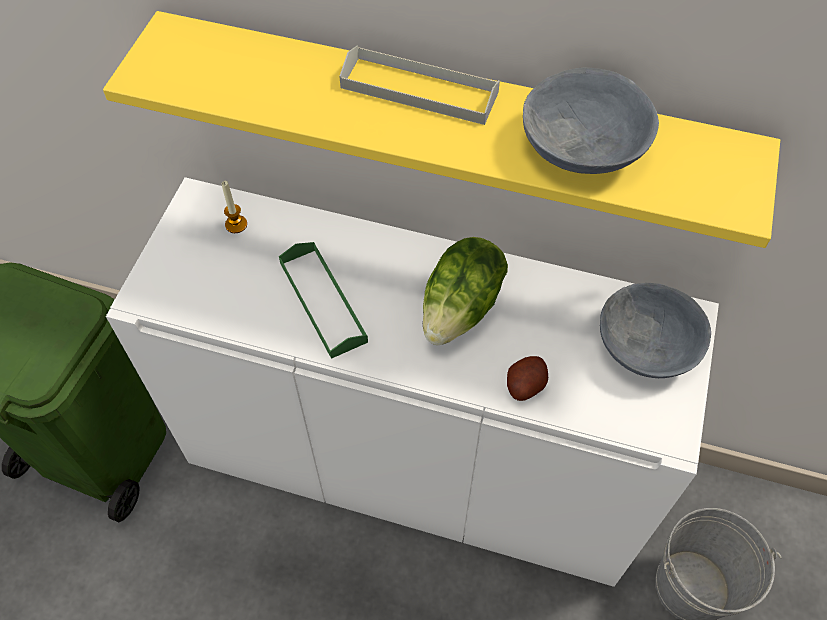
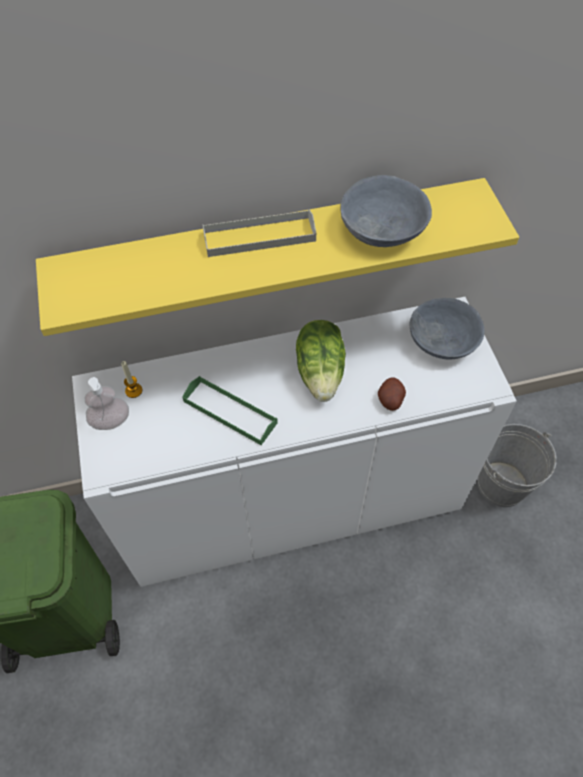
camera: 30 degrees left, 0 degrees up
none -> soap dispenser [85,377,129,430]

